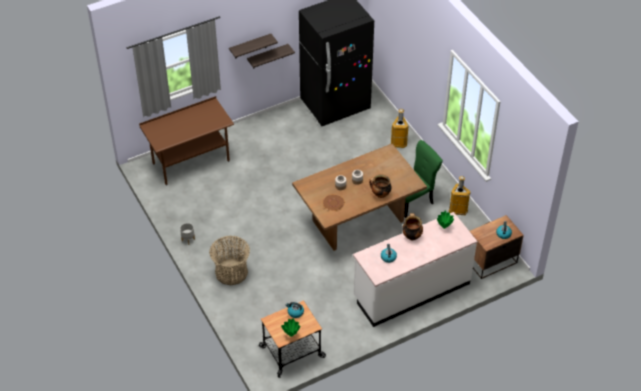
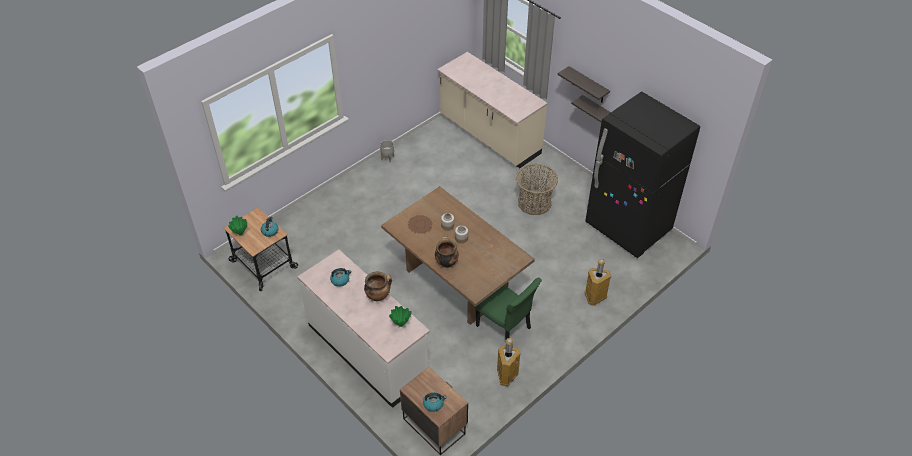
camera: 75 degrees right, 0 degrees up
brown desk [139,96,234,186] -> beige counter [437,52,548,168]
basket [209,236,250,285] -> basket moved to [516,164,558,215]

